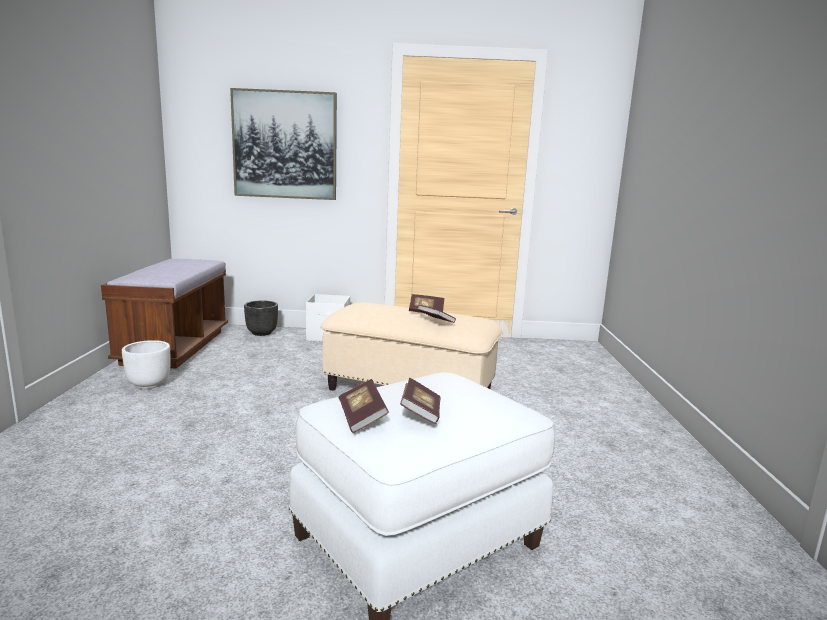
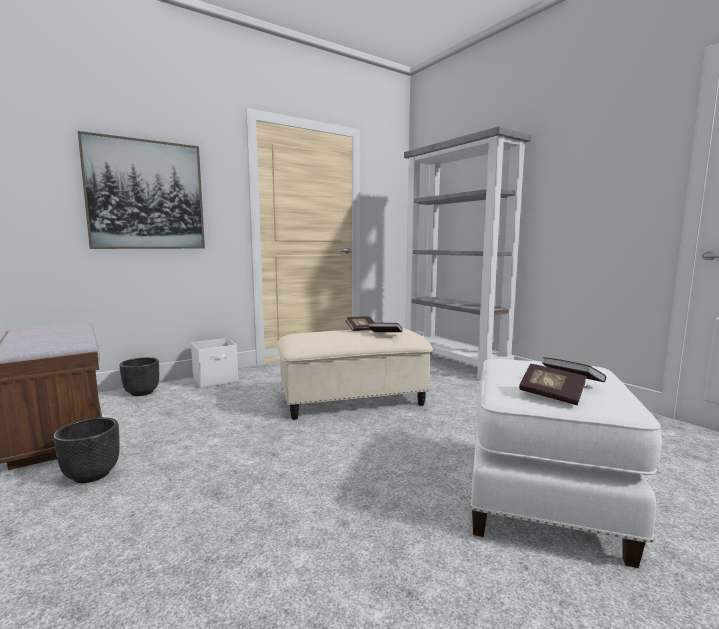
camera: 35 degrees left, 5 degrees down
white planter [122,340,170,389] -> black planter [53,417,120,483]
none -> grey bookcase [404,126,531,380]

